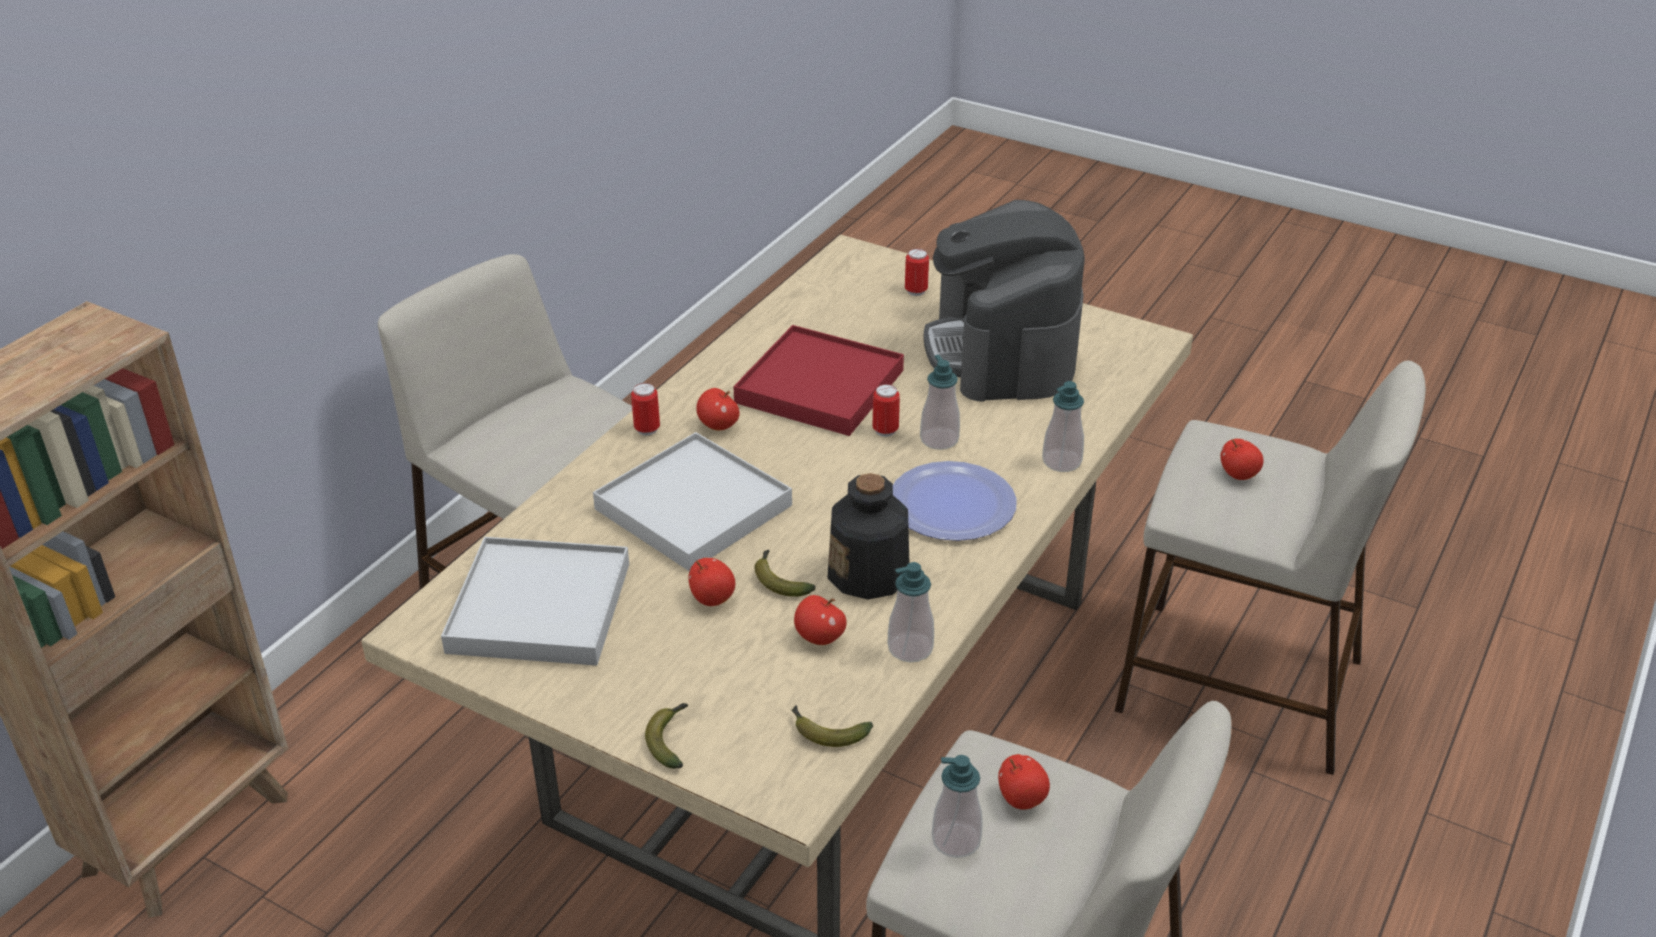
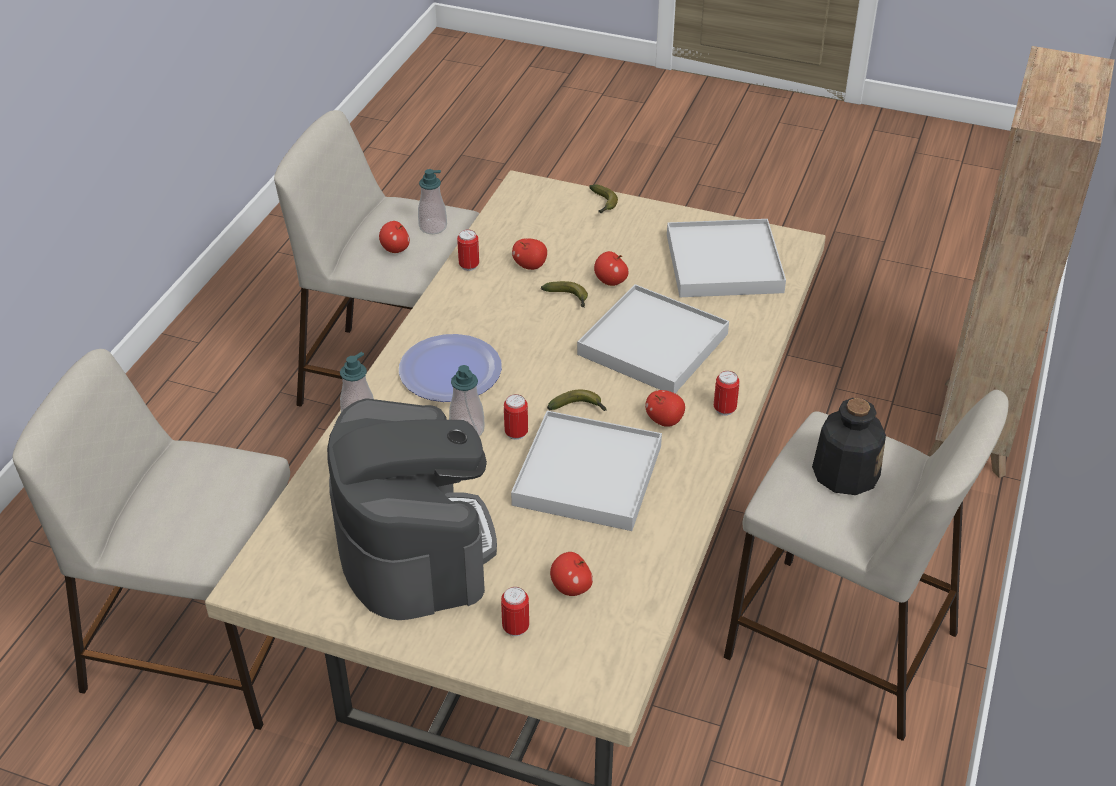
camera: 170 degrees right, 5 degrees up
red tray [733,325,904,436] -> white tray [511,411,662,531]
banana [792,705,873,747] -> banana moved to [547,390,607,411]
bottle [827,473,909,599] -> bottle moved to [812,398,886,495]
soap dispenser [888,562,934,662] -> can [457,230,479,271]
apple [1220,439,1264,480] -> apple moved to [550,552,593,596]

